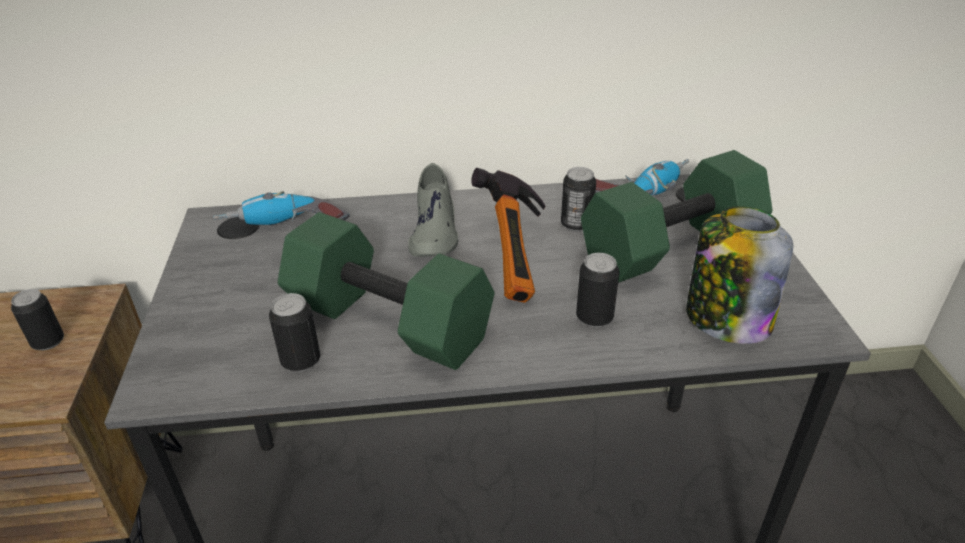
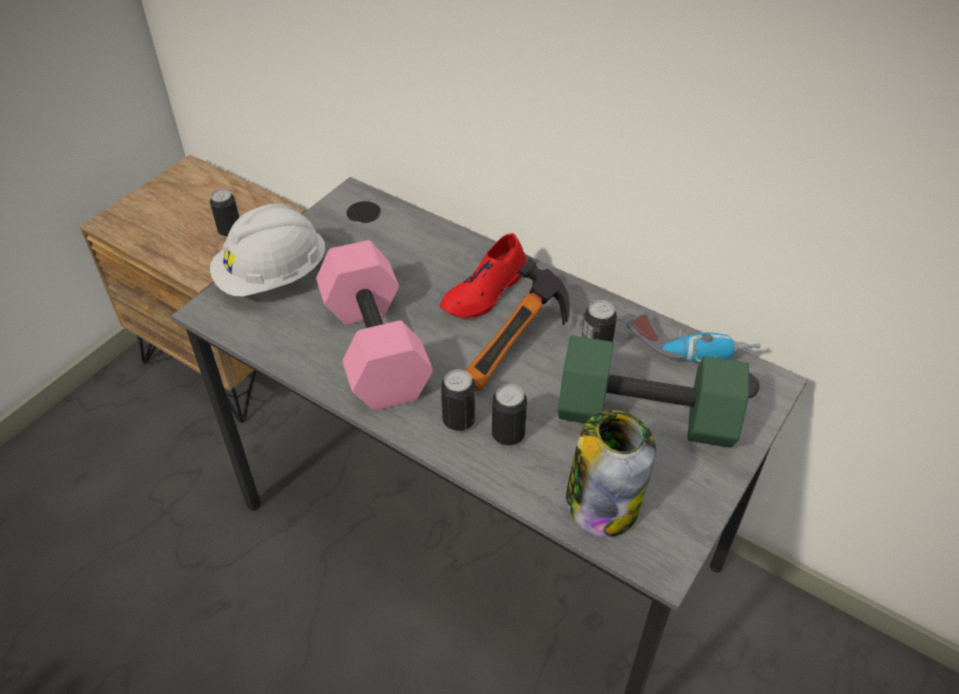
camera: 40 degrees right, 10 degrees up
power drill [213,191,349,225] -> none
can [269,293,320,372] -> can moved to [441,369,476,431]
green dumbbell [278,212,494,370] -> pink dumbbell [316,240,433,410]
grey shoe [408,163,458,257] -> red shoe [440,233,526,318]
none -> white hard hat [210,204,325,296]

